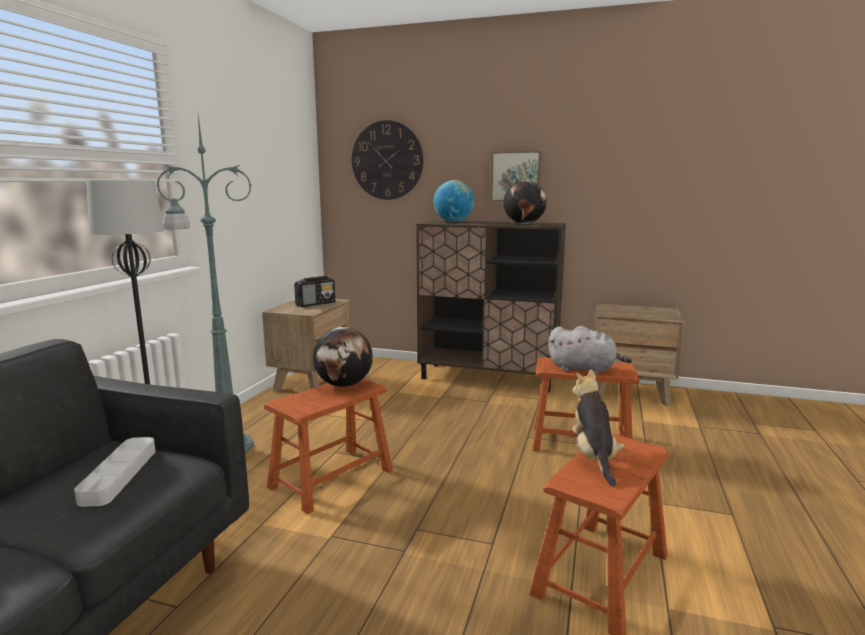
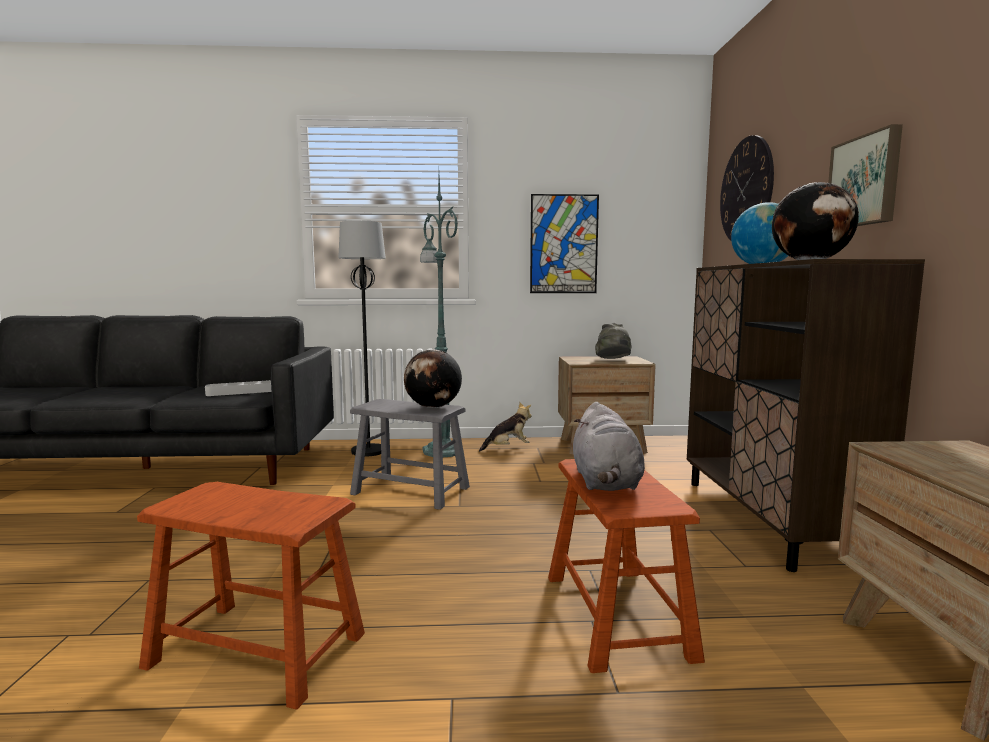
camera: 70 degrees right, 5 degrees down
brown stool [264,379,393,514] -> grey stool [350,399,470,510]
radio [294,276,335,307] -> grey hat [595,323,632,359]
plush toy [572,369,624,487] -> plush toy moved to [479,402,532,452]
none -> picture [530,194,599,293]

